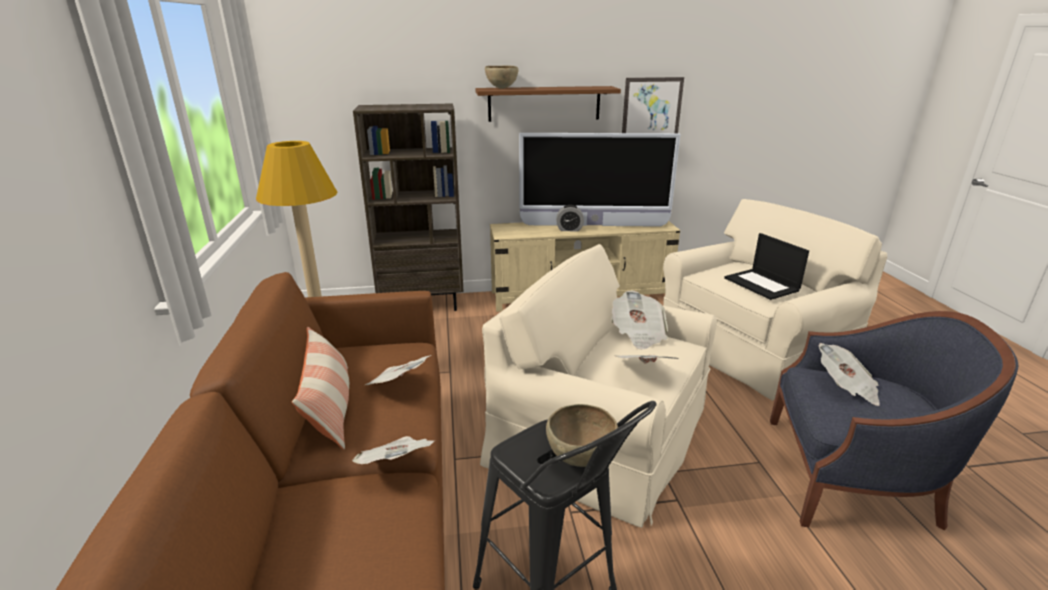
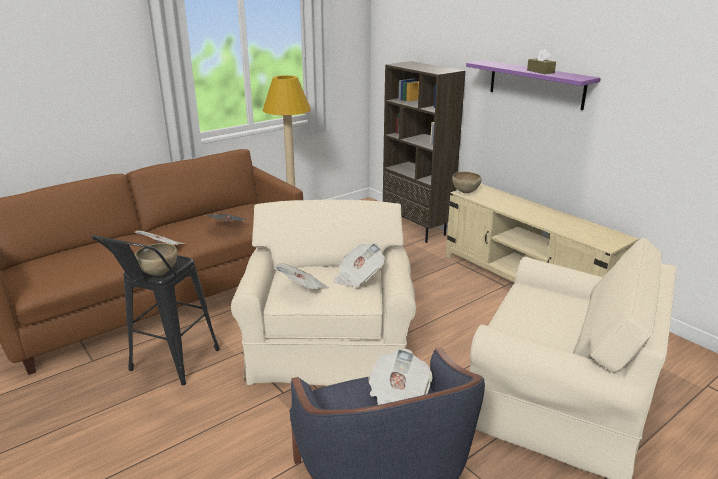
camera: 60 degrees right, 0 degrees up
pillow [292,326,349,449] -> none
brown shelf [475,86,621,122] -> purple shelf [466,60,601,110]
brown bowl [485,65,519,89] -> brown bowl moved to [452,172,482,193]
television [519,133,680,227] -> none
alarm clock [556,205,584,231] -> none
picture [622,77,684,133] -> none
laptop [724,233,809,300] -> none
none -> brown tissue box [527,49,556,74]

